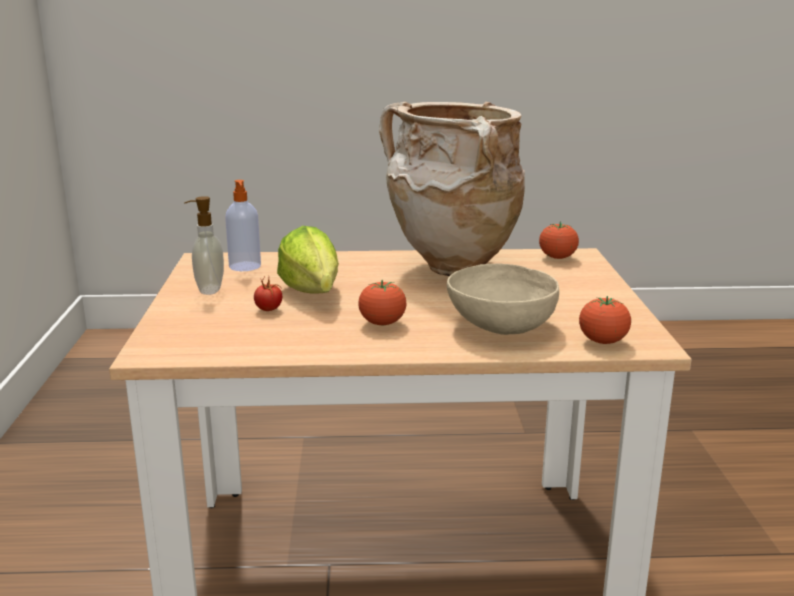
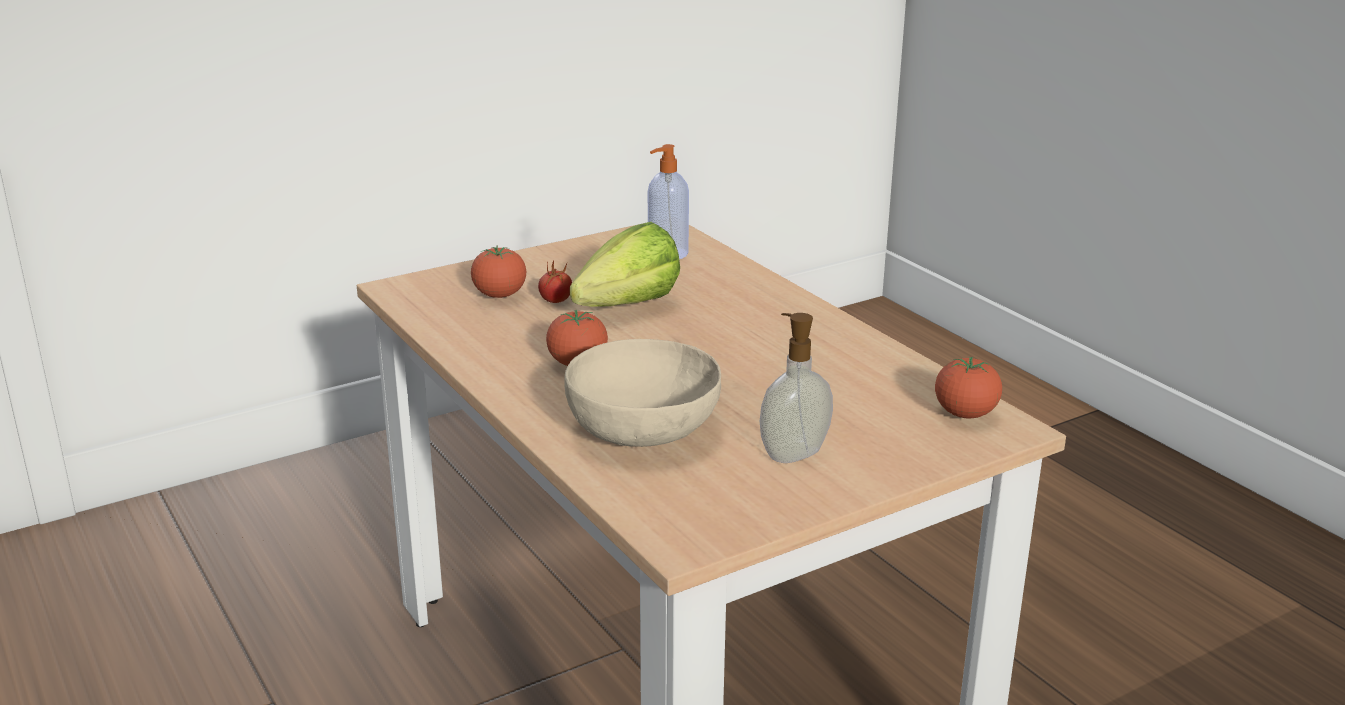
camera: 60 degrees right, 5 degrees up
soap dispenser [184,196,224,295] -> soap dispenser moved to [760,313,833,463]
beige vase [379,102,525,276] -> none
tomato [579,296,631,344] -> tomato moved to [471,246,526,298]

